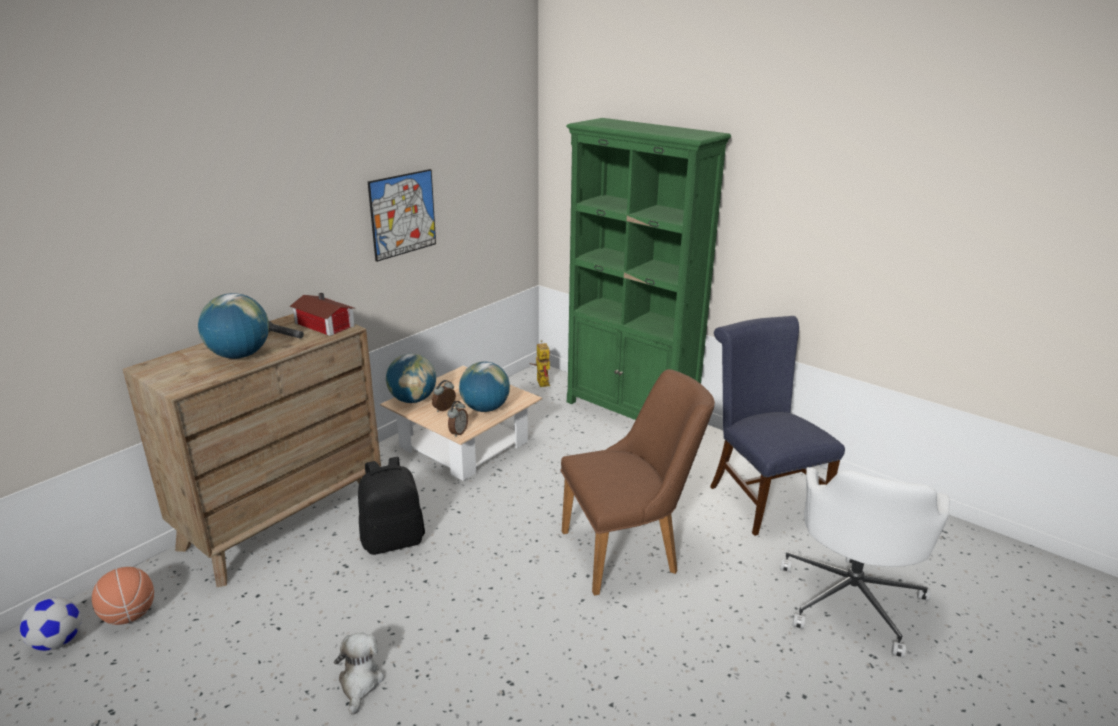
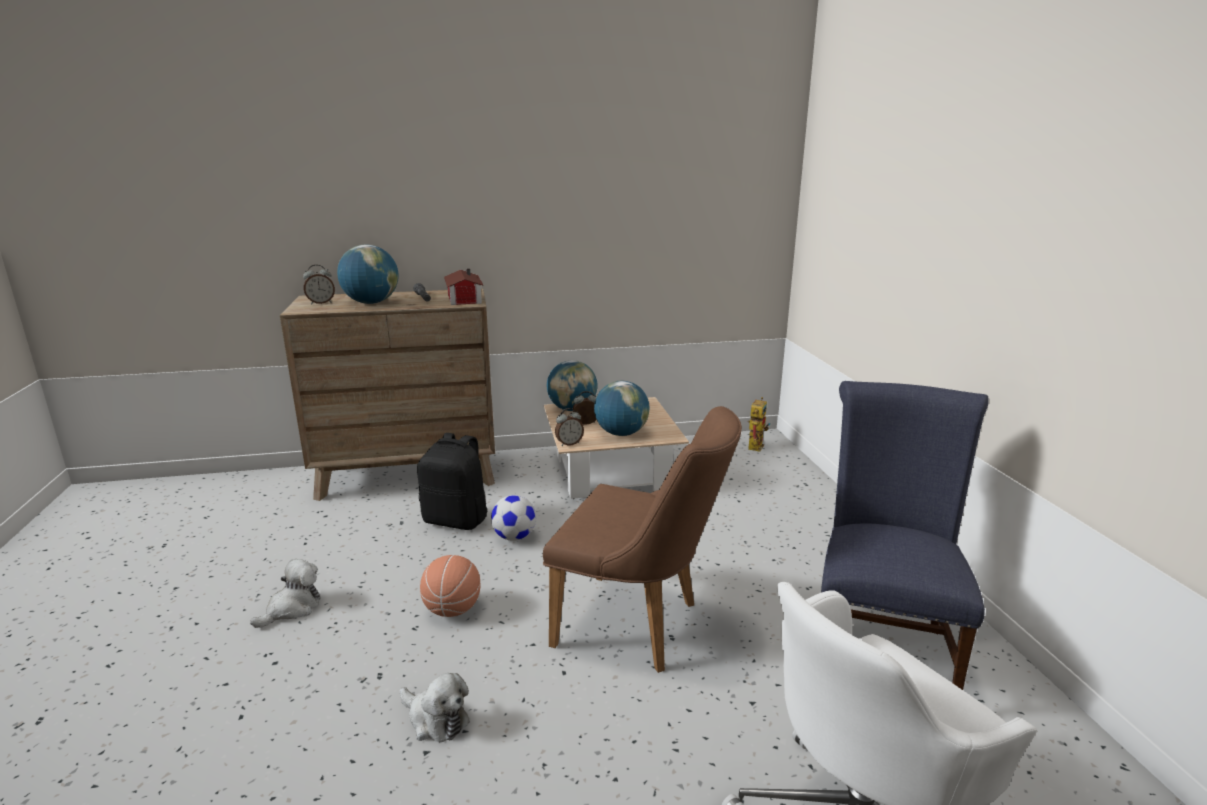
camera: 40 degrees right, 5 degrees down
football [20,597,81,651] -> football moved to [491,495,536,541]
basketball [92,567,154,625] -> basketball moved to [420,555,481,617]
picture [368,169,436,262] -> none
green bookcase [566,118,731,420] -> none
none -> alarm clock [303,265,335,304]
none -> plush toy [400,673,470,742]

